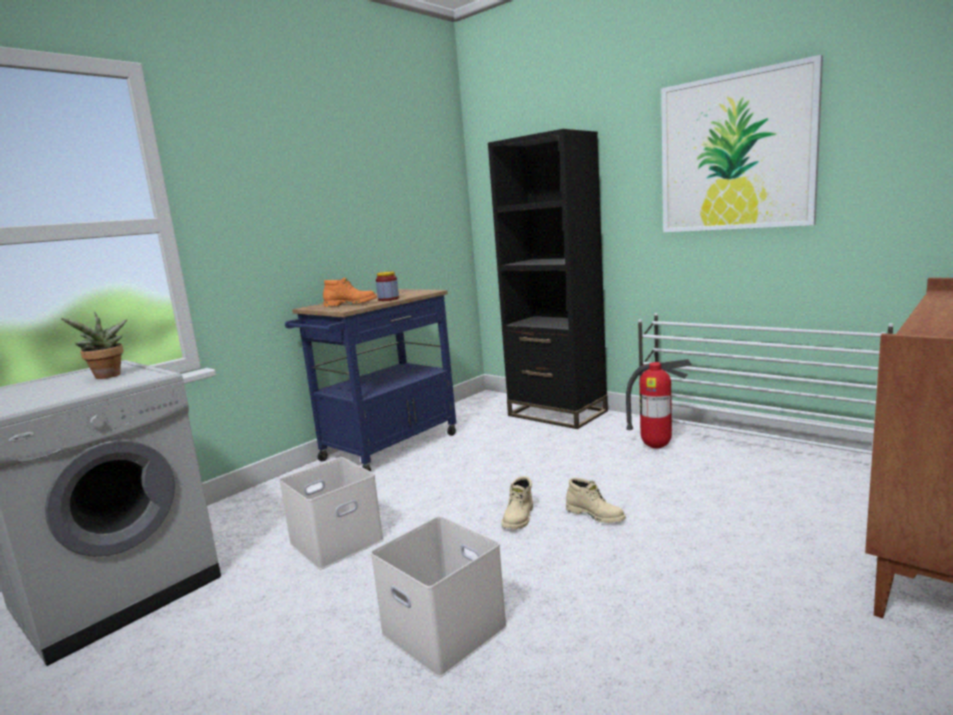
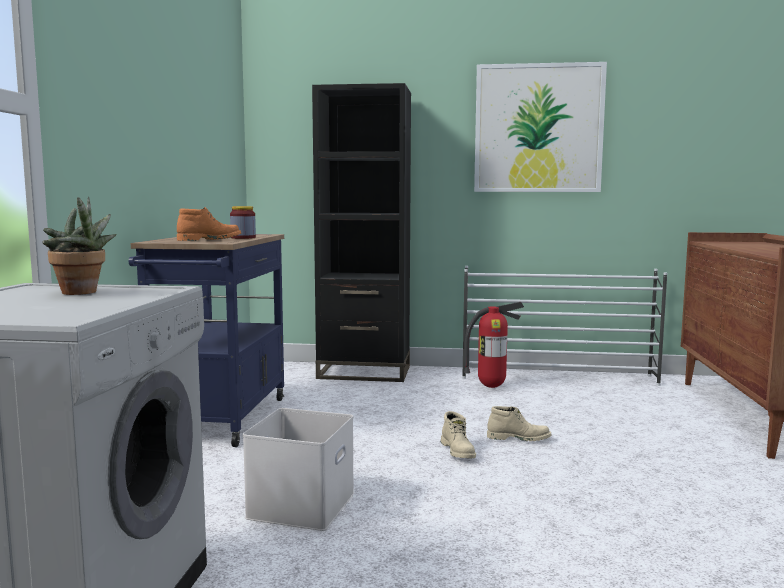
camera: 35 degrees left, 5 degrees down
white storage box [371,516,507,677] -> none

